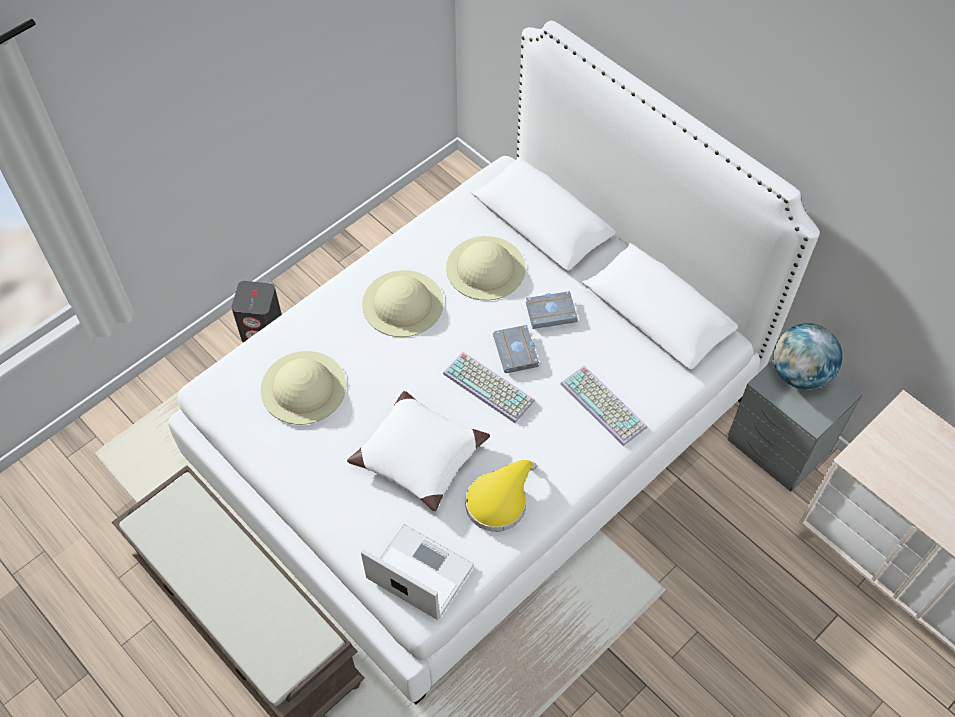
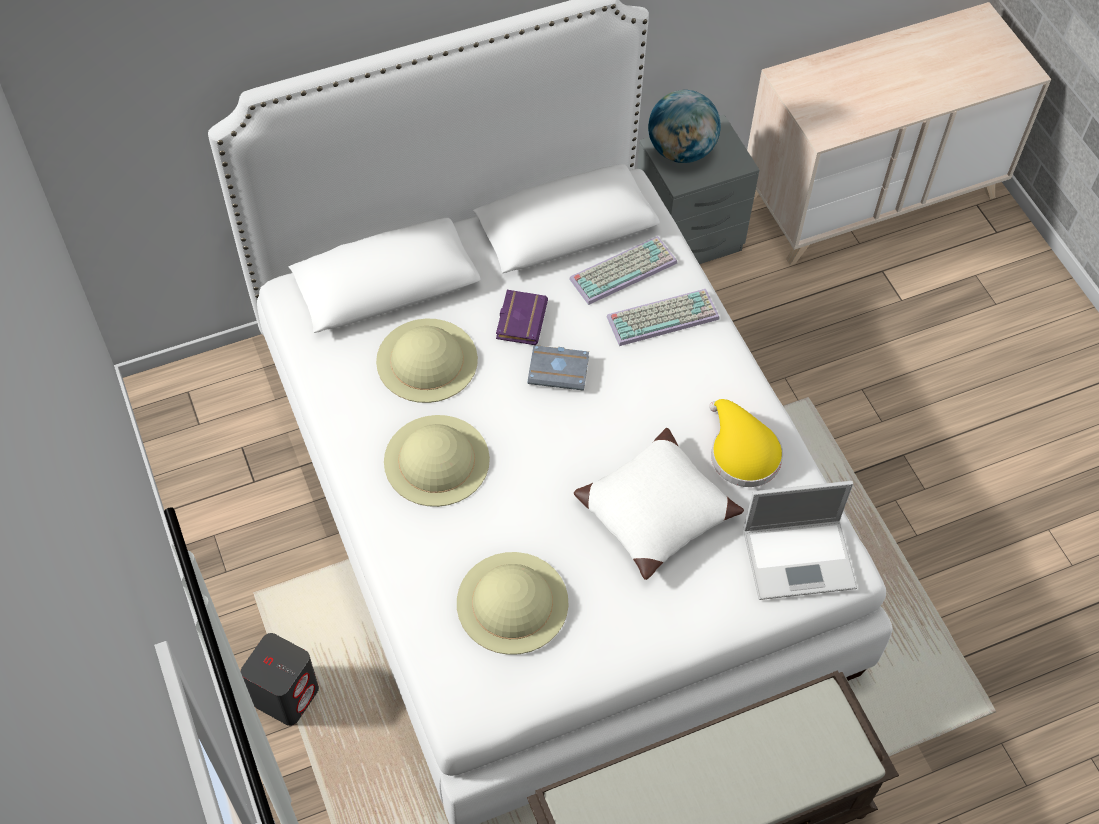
camera: 70 degrees left, 0 degrees up
laptop [361,524,474,620] -> laptop turned 150 degrees counterclockwise [744,481,857,600]
keyboard [443,352,535,423] -> keyboard moved to [569,236,677,305]
grey book [526,291,578,329] -> purple book [496,290,548,345]

